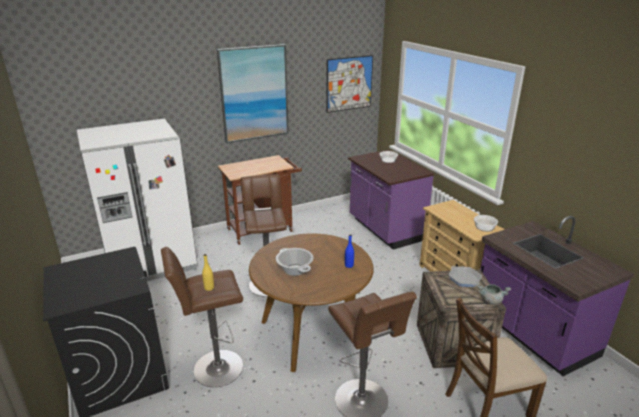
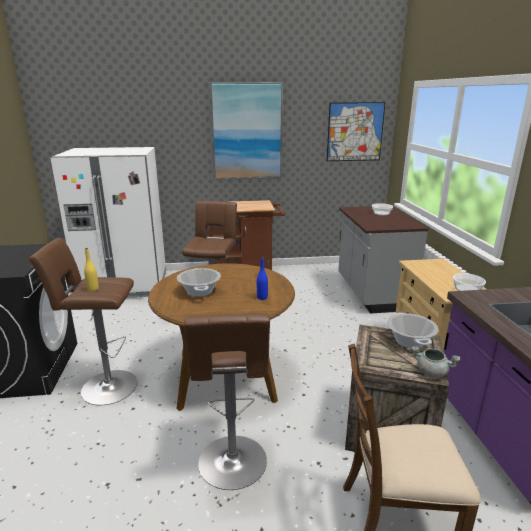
camera: 20 degrees right, 5 degrees down
purple counter [348,150,434,250] -> grey counter [338,206,428,314]
frying pan [448,266,482,287] -> cooking pot [387,313,438,348]

